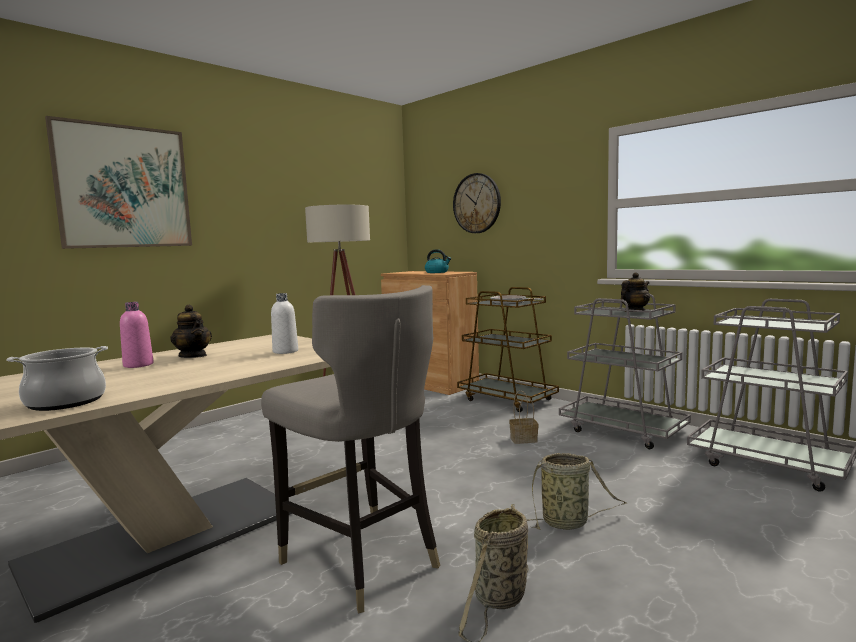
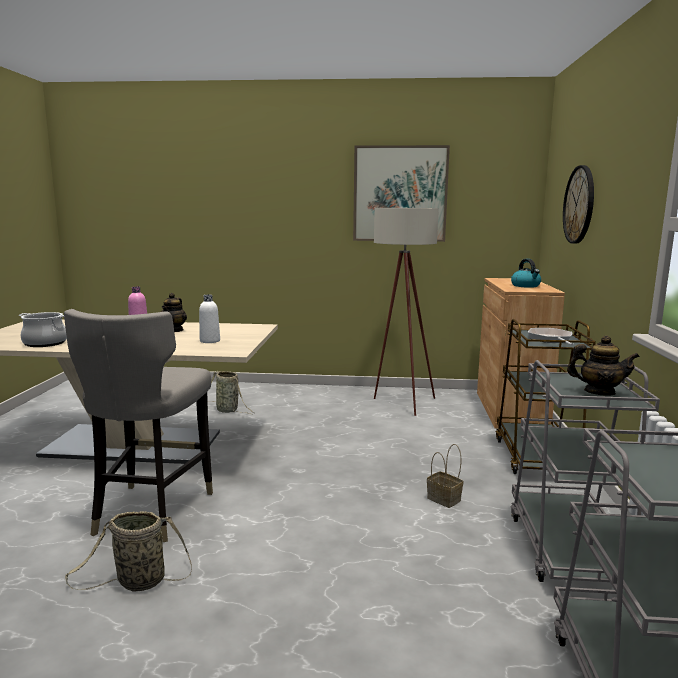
camera: 50 degrees right, 5 degrees up
picture [45,116,192,249] -> picture moved to [353,145,450,242]
basket [527,453,627,530] -> basket moved to [208,371,255,414]

